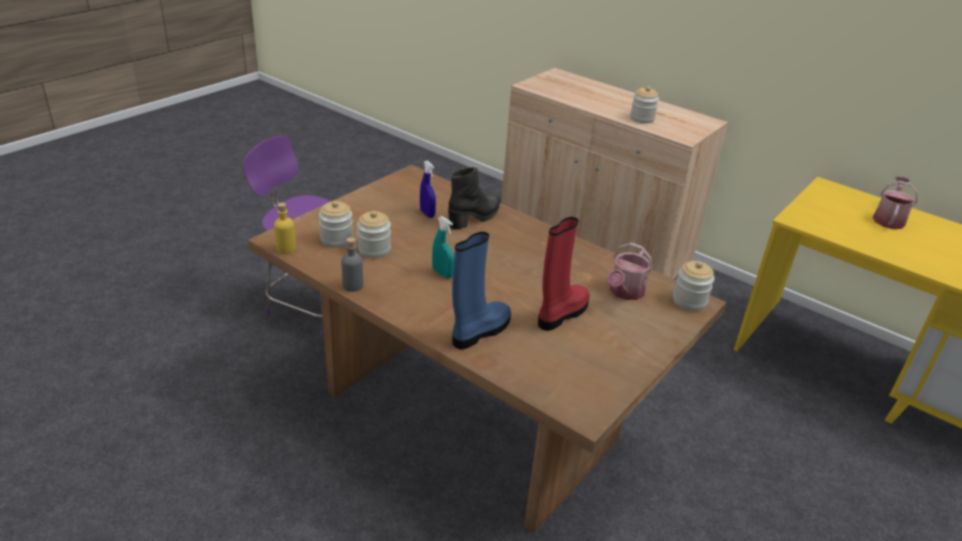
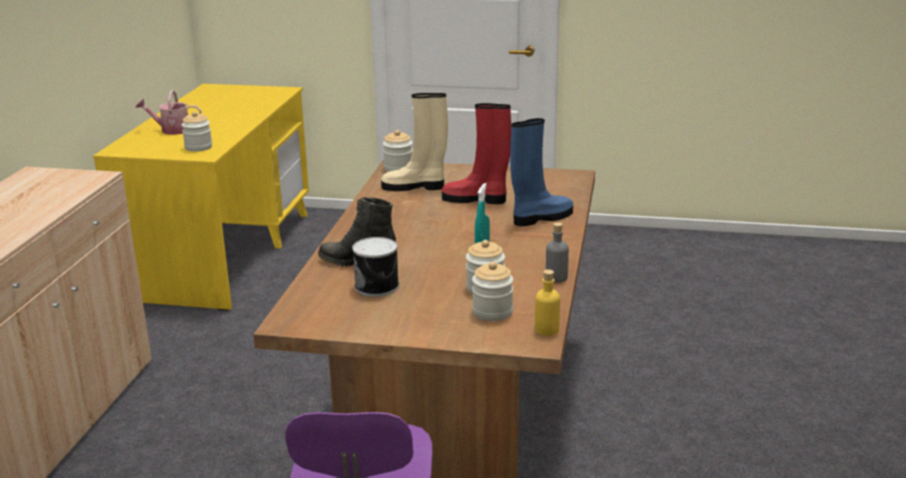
camera: 115 degrees left, 10 degrees down
blue spray bottle [420,160,436,218] -> can [352,237,399,297]
blue boot [452,232,511,349] -> blue boot turned 135 degrees clockwise [510,118,573,226]
watering can [608,243,652,300] -> beige boot [381,93,448,191]
jar [630,86,659,123] -> jar moved to [182,111,212,151]

